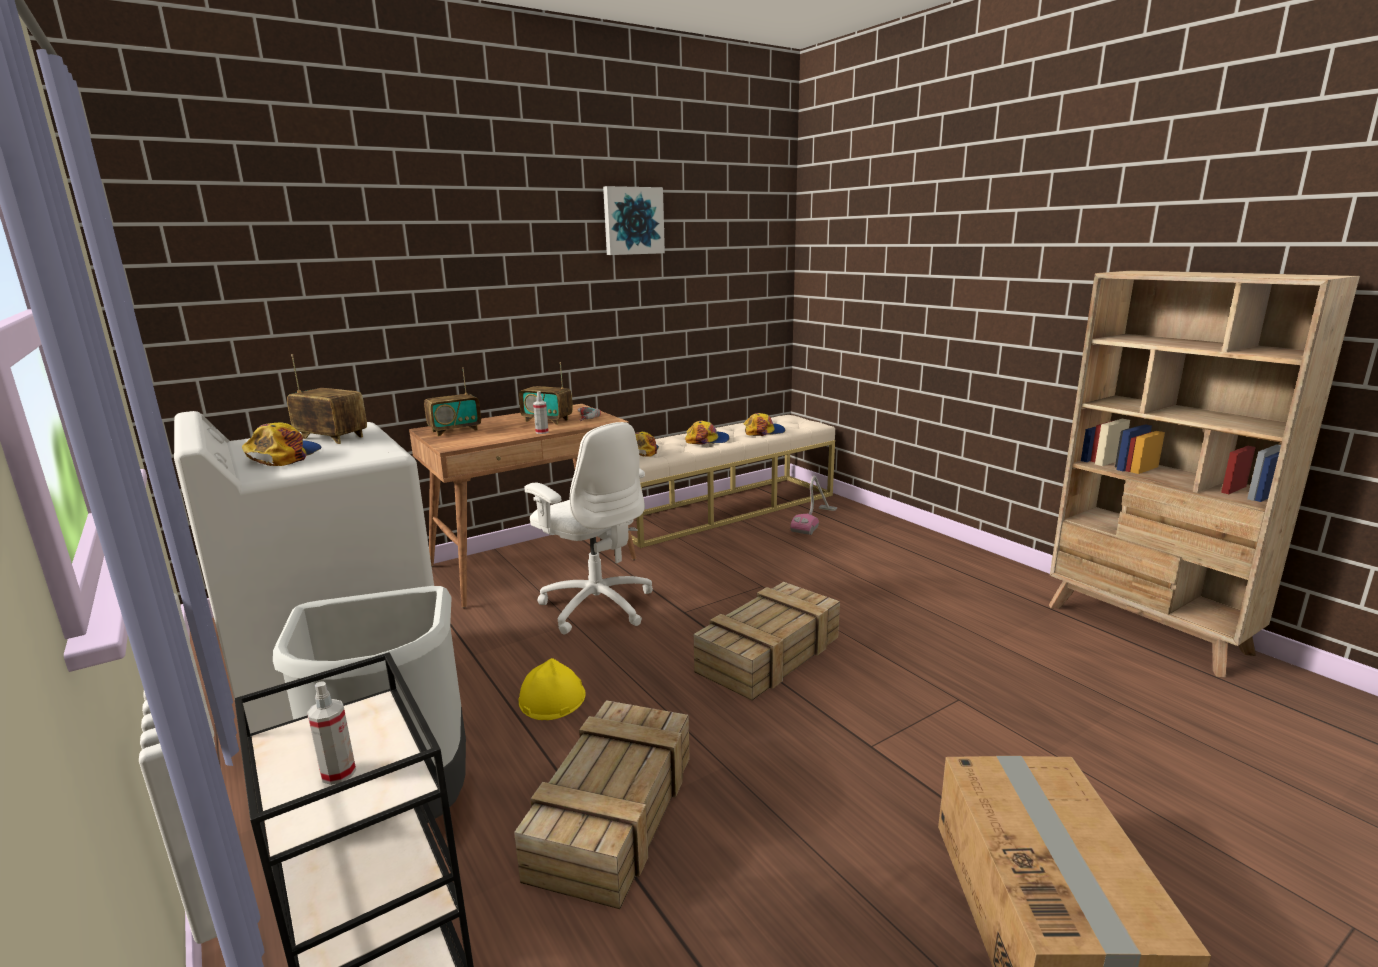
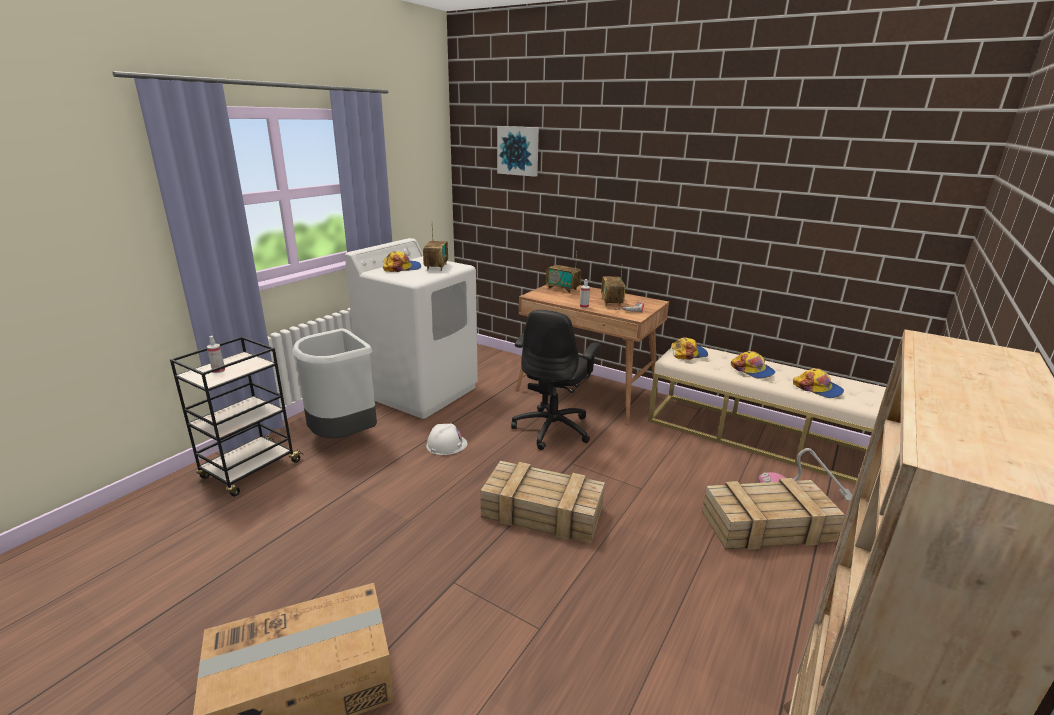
camera: 65 degrees right, 5 degrees up
crate [514,700,690,909] -> crate moved to [702,478,845,550]
yellow hard hat [519,658,586,720] -> white hard hat [426,424,468,455]
white office chair [524,422,653,634] -> black office chair [511,310,601,450]
picture [603,186,665,255] -> picture moved to [497,126,539,177]

